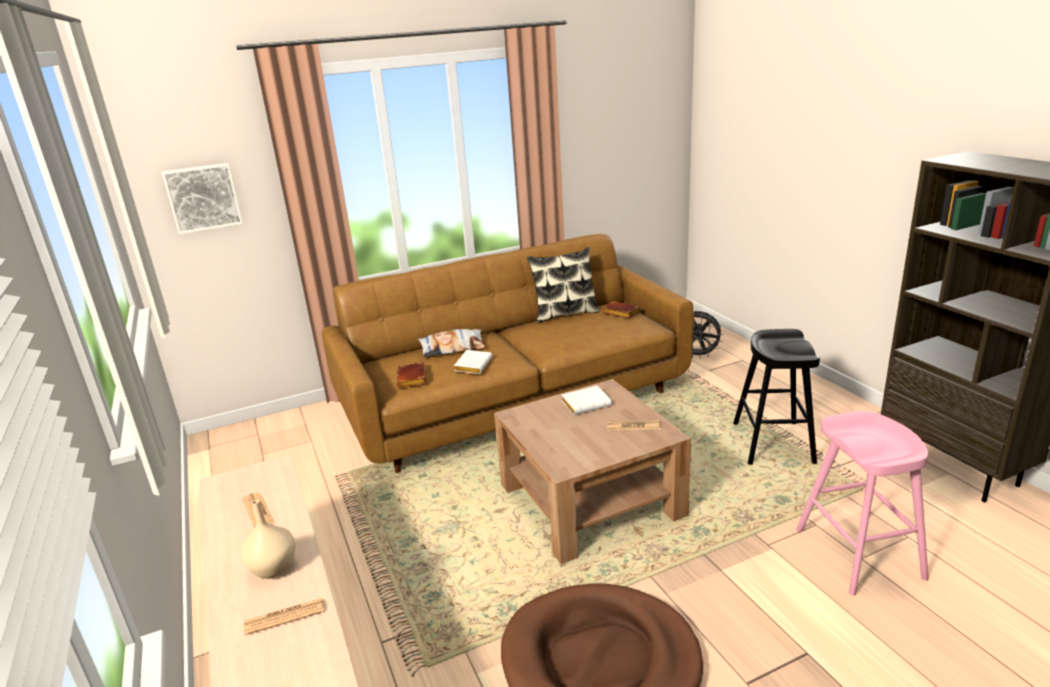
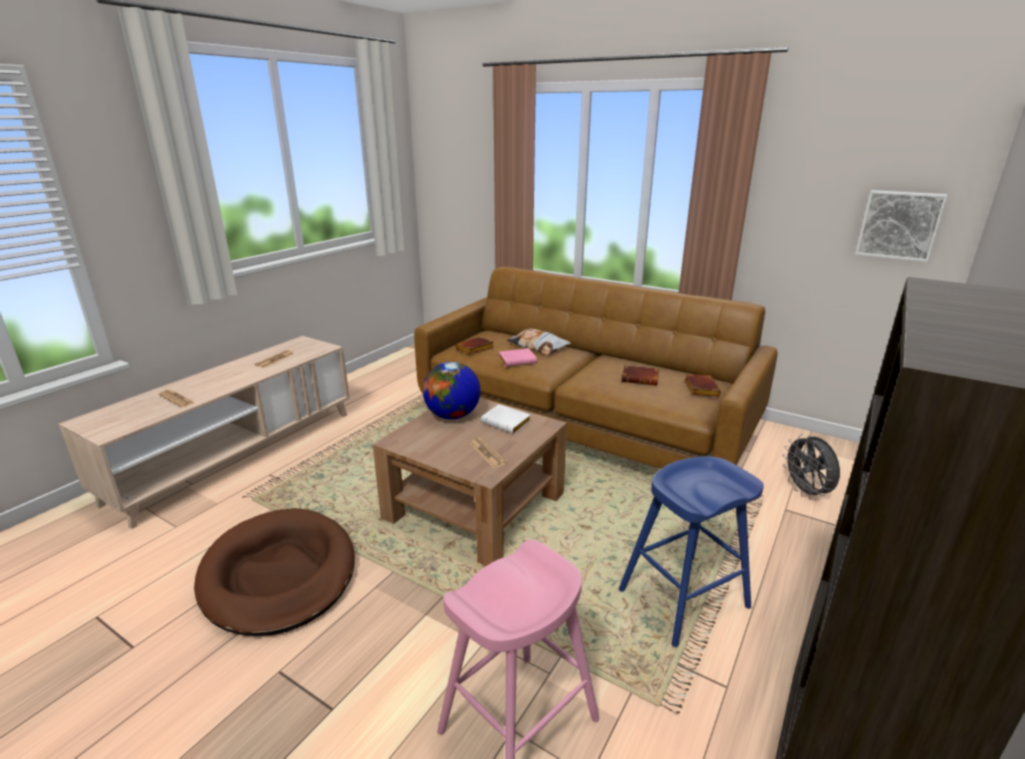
camera: 55 degrees right, 0 degrees up
picture [162,163,243,234] -> picture moved to [855,190,948,262]
beige vase [241,500,296,579] -> none
white book [454,350,492,374] -> pink book [499,348,537,367]
pillow [527,247,600,323] -> none
black stool [733,329,820,465] -> blue stool [619,457,764,647]
none -> globe [422,362,481,419]
none -> brown book [621,365,659,386]

